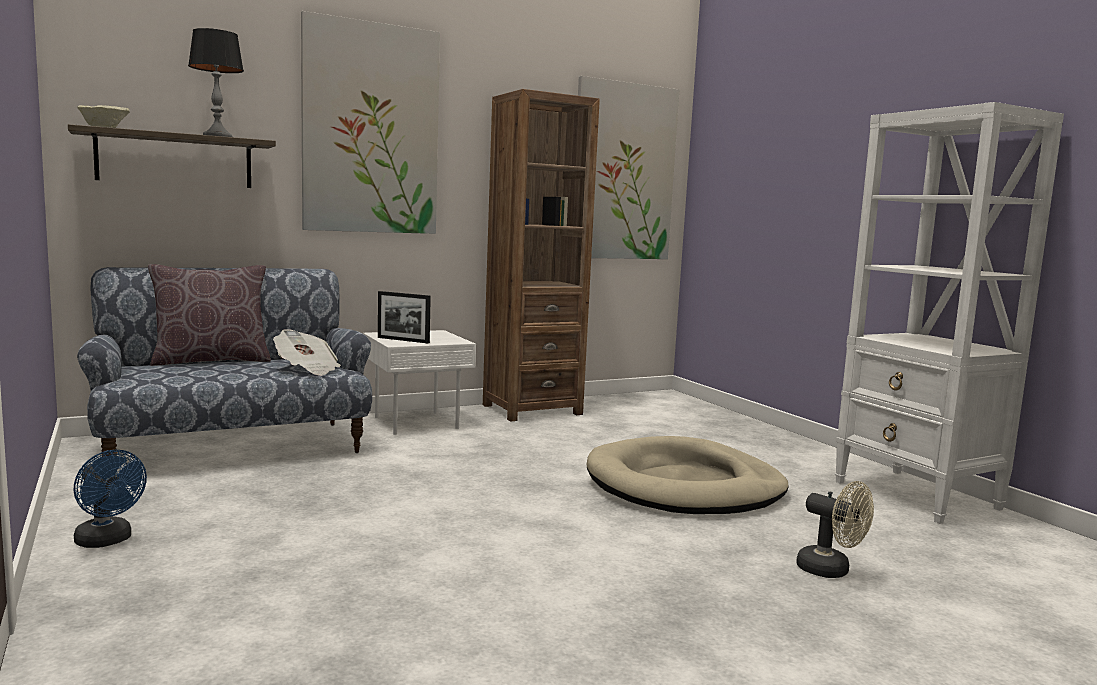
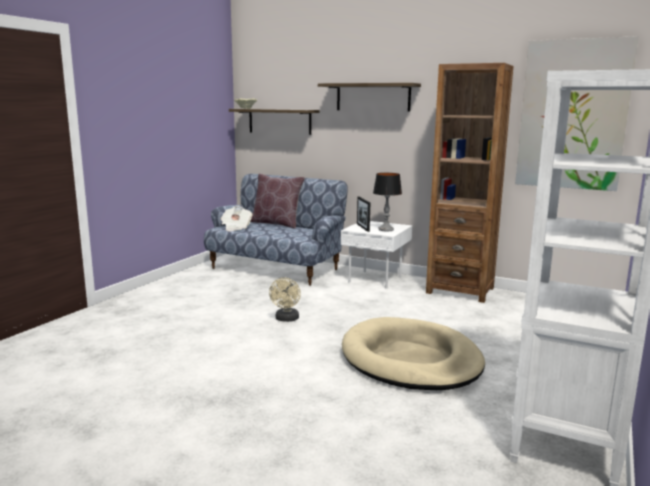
camera: 55 degrees right, 5 degrees up
blue fan [74,450,147,548] -> none
table lamp [188,28,244,137] -> table lamp moved to [373,173,402,232]
newspaper [273,329,341,376] -> newspaper moved to [220,206,253,231]
picture [301,11,440,234] -> shelf [318,83,421,111]
beige fan [796,481,874,578] -> beige fan moved to [269,278,301,322]

